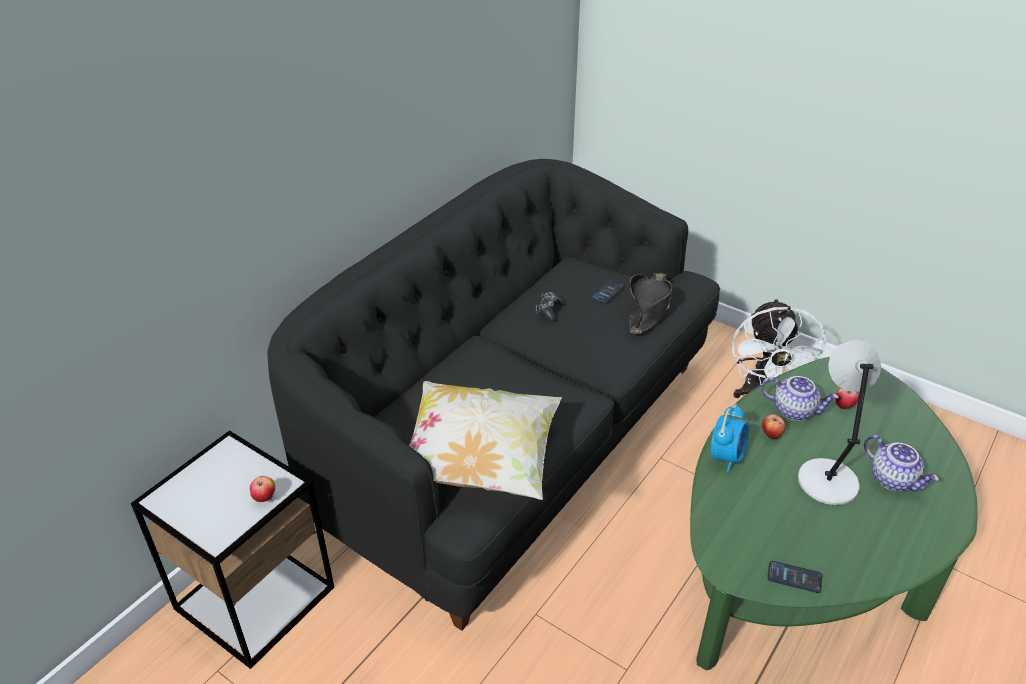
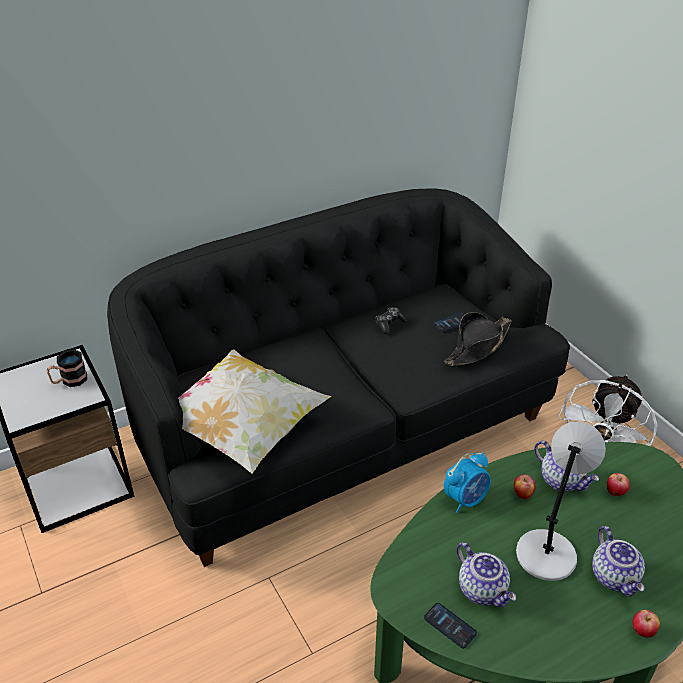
camera: 25 degrees right, 0 degrees up
apple [250,476,275,502] -> apple moved to [633,610,660,638]
none -> mug [47,349,87,387]
none -> teapot [457,542,516,607]

